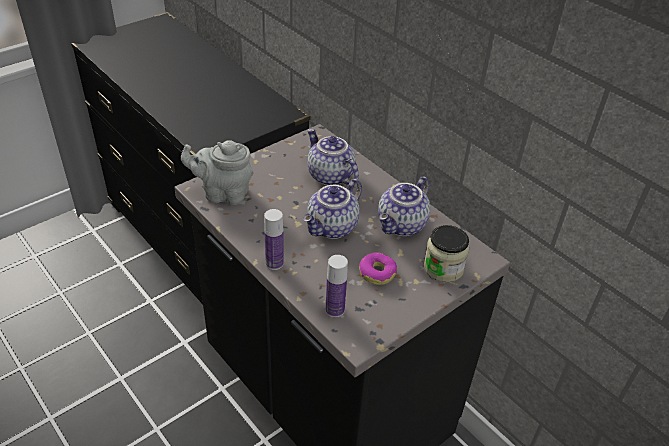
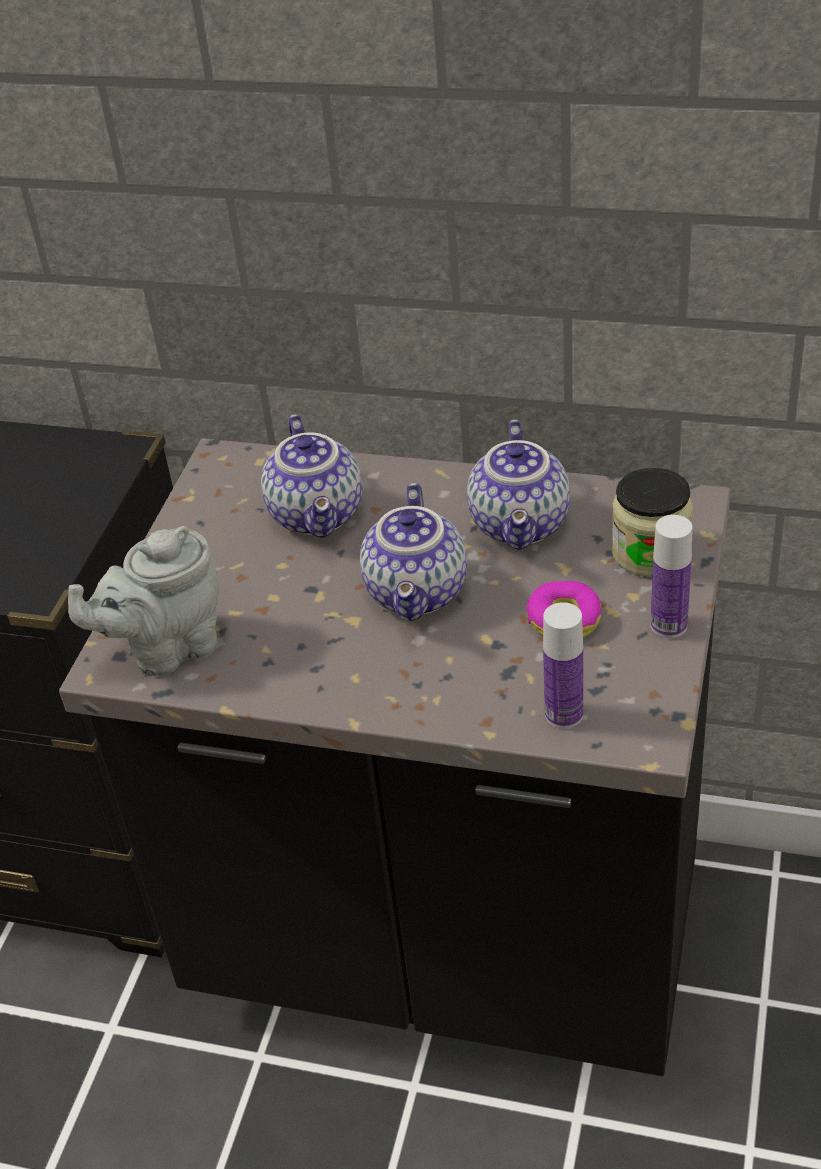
camera: 30 degrees left, 0 degrees up
bottle [264,209,284,270] -> bottle moved to [651,515,692,638]
teapot [307,129,359,186] -> teapot turned 120 degrees counterclockwise [261,414,362,538]

